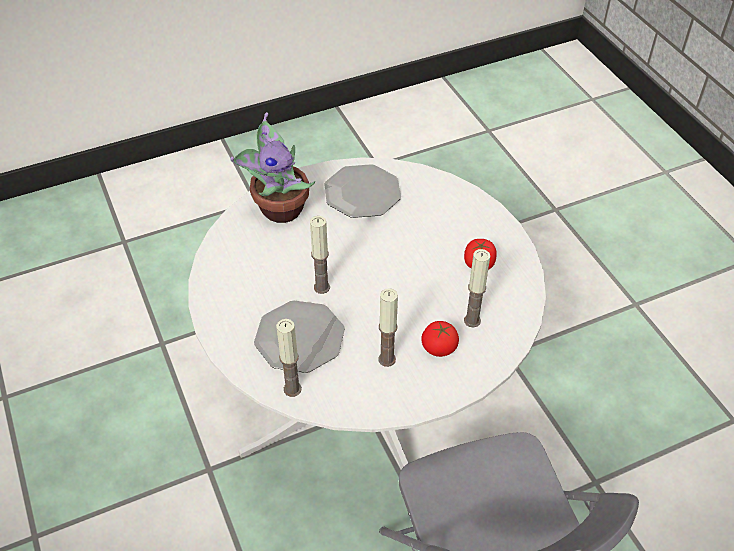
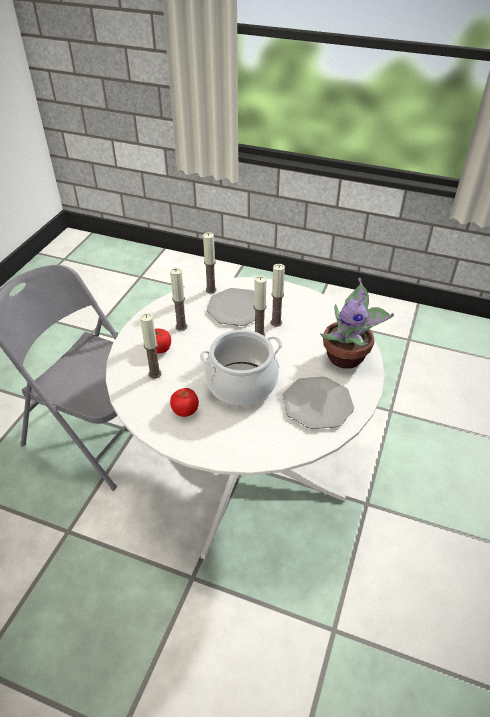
camera: 135 degrees right, 5 degrees down
none -> cooking pot [200,330,283,406]
none -> candle [271,264,285,327]

